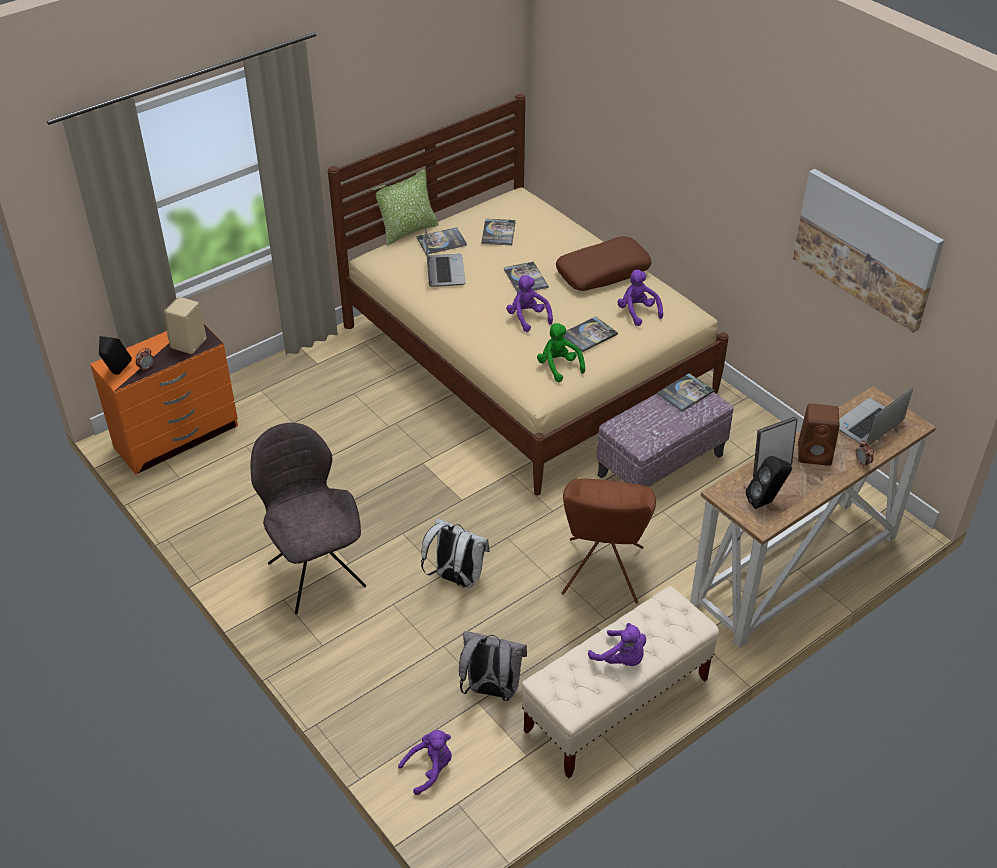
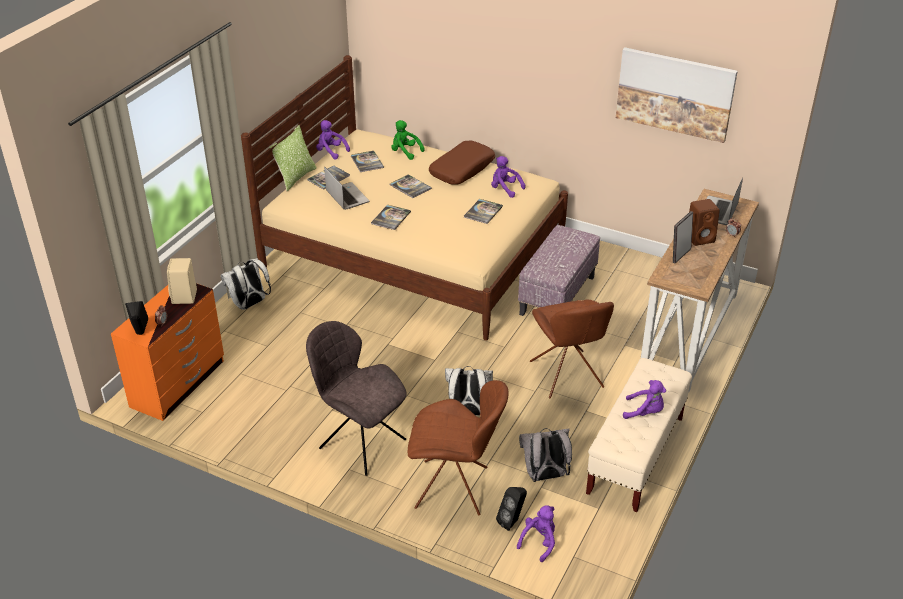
camera: 25 degrees left, 5 degrees down
purple plush toy [506,275,553,332] -> purple plush toy moved to [316,120,350,160]
green plush toy [537,323,585,382] -> green plush toy moved to [391,120,425,160]
book [657,373,714,411] -> book moved to [371,205,411,230]
black speaker [746,456,792,509] -> black speaker moved to [496,487,527,531]
none -> white backpack [221,258,271,310]
none -> brown chair [408,380,509,515]

